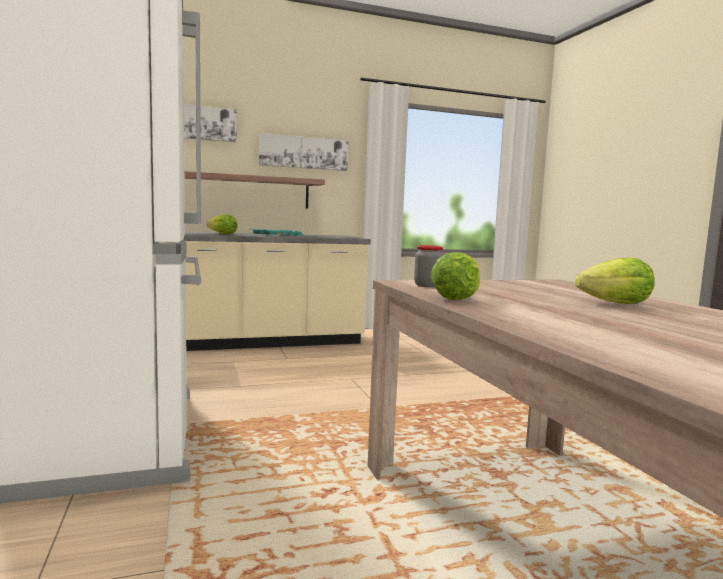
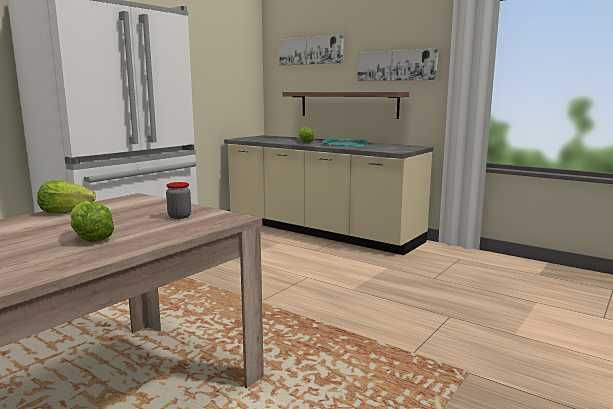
camera: 55 degrees right, 5 degrees up
jar [414,245,443,287] -> jar moved to [166,182,191,219]

